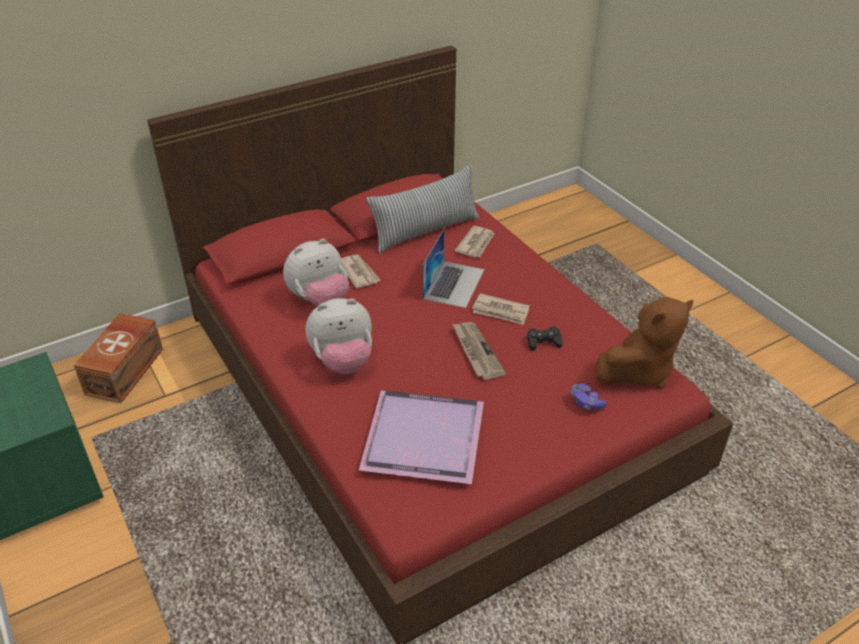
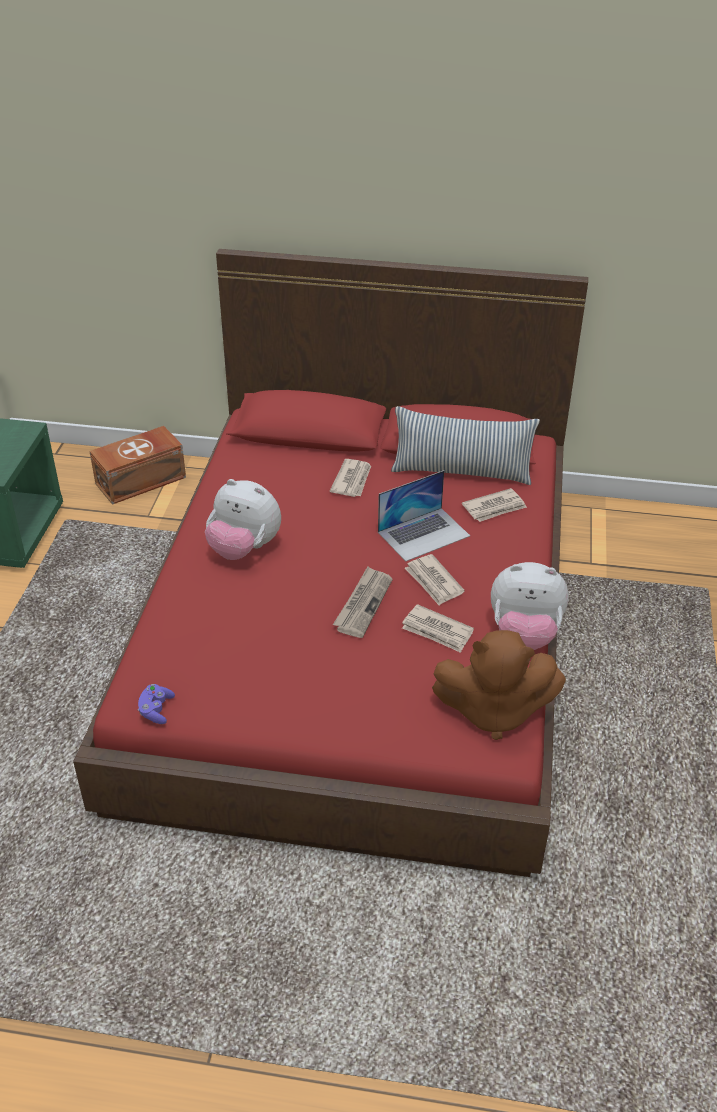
camera: 40 degrees right, 0 degrees up
plush toy [283,239,349,307] -> plush toy moved to [491,562,569,650]
purple tray [359,391,484,484] -> none
black game controller [527,326,563,351] -> newspaper [402,604,474,653]
purple game controller [571,383,607,410] -> purple game controller moved to [138,684,175,724]

